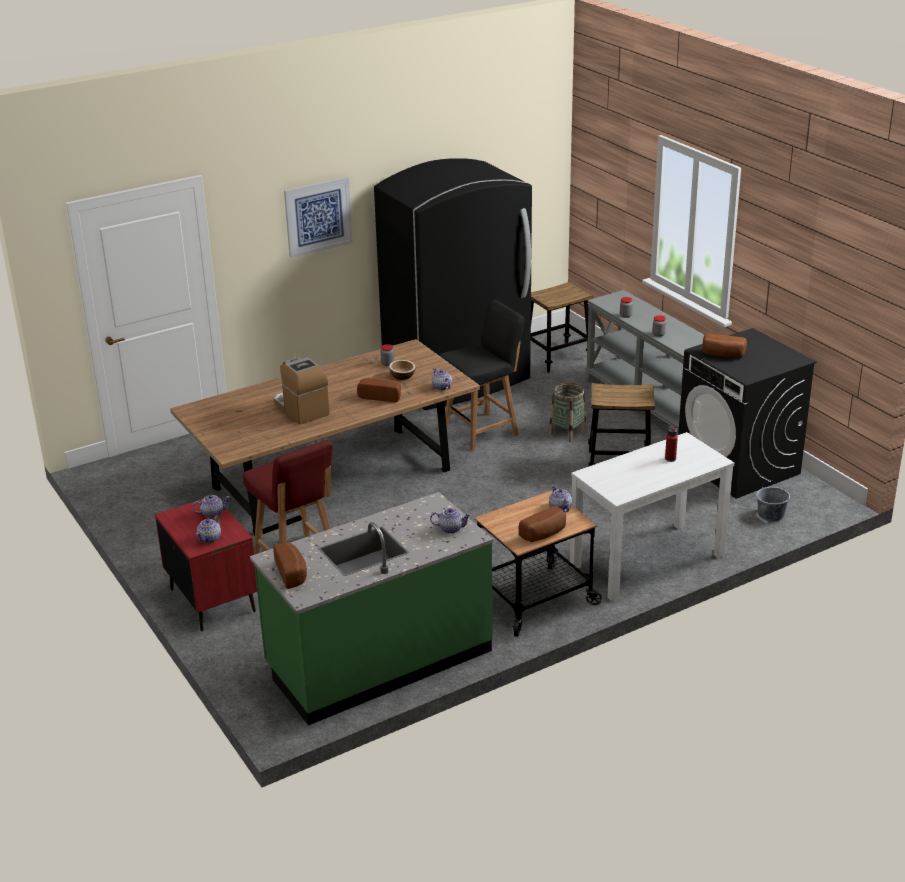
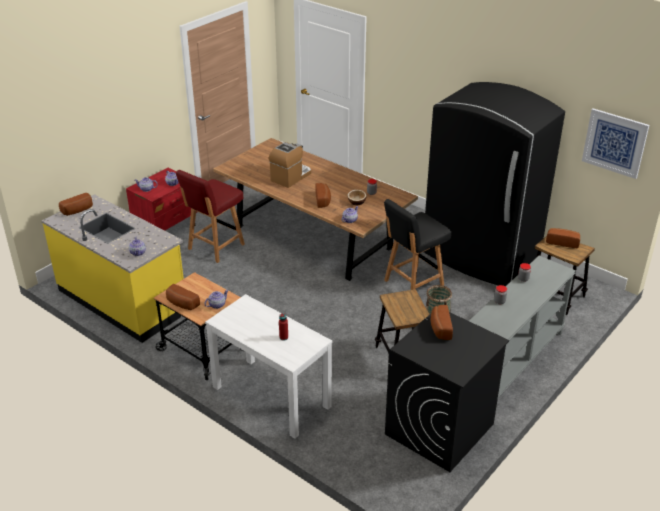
camera: 70 degrees right, 5 degrees up
green counter [250,492,493,726] -> yellow counter [42,194,184,343]
picture [284,177,353,258] -> picture moved to [582,108,649,179]
black chair [439,300,525,451] -> black chair turned 105 degrees clockwise [384,199,451,290]
grey bucket [756,480,790,521] -> none
none -> bread [546,228,580,248]

